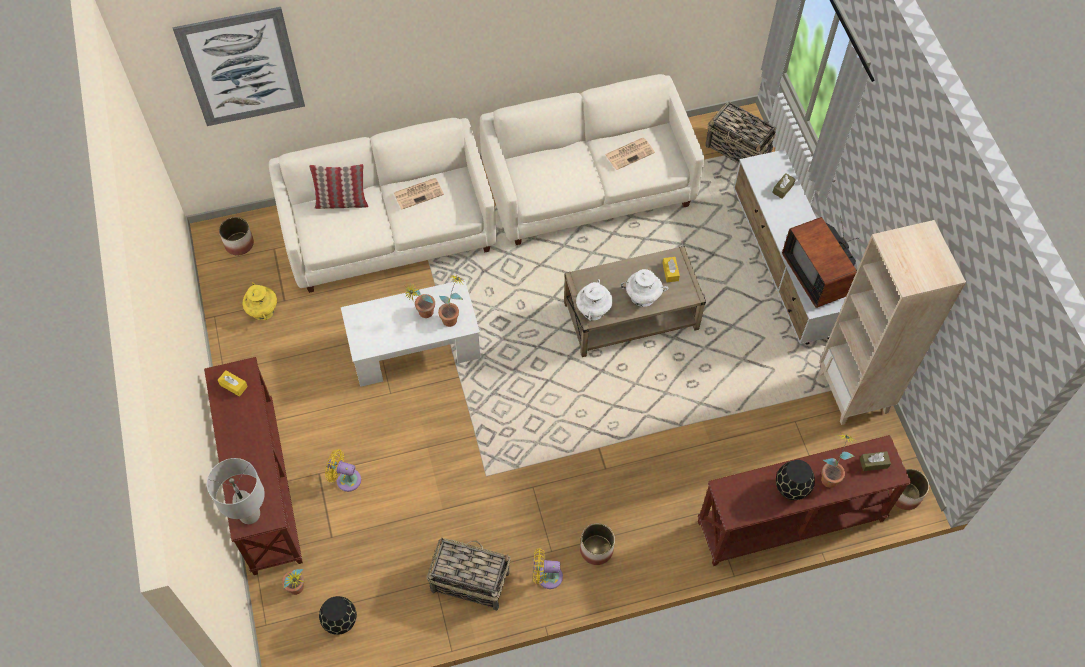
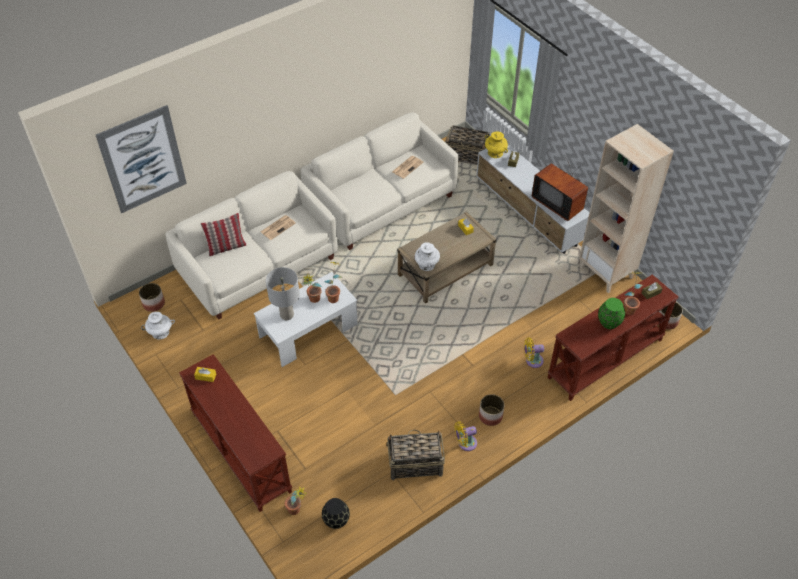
camera: 20 degrees left, 10 degrees down
grey table lamp [207,458,265,524] -> grey table lamp moved to [266,267,300,320]
yellow vase [242,282,277,320] -> yellow vase moved to [485,131,508,158]
yellow fan [325,449,361,492] -> yellow fan moved to [524,337,544,368]
white vase [621,269,668,307] -> white vase moved to [141,312,175,339]
black vase [776,460,815,500] -> green vase [598,298,625,329]

